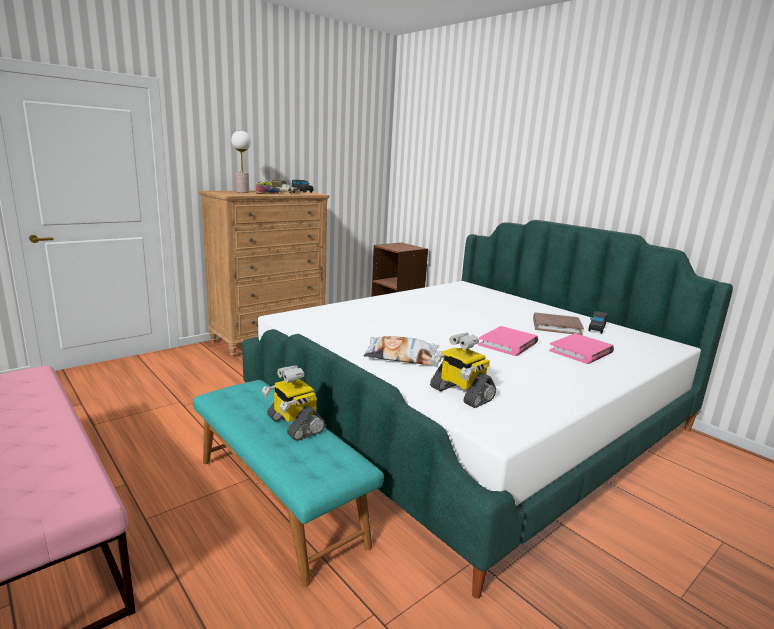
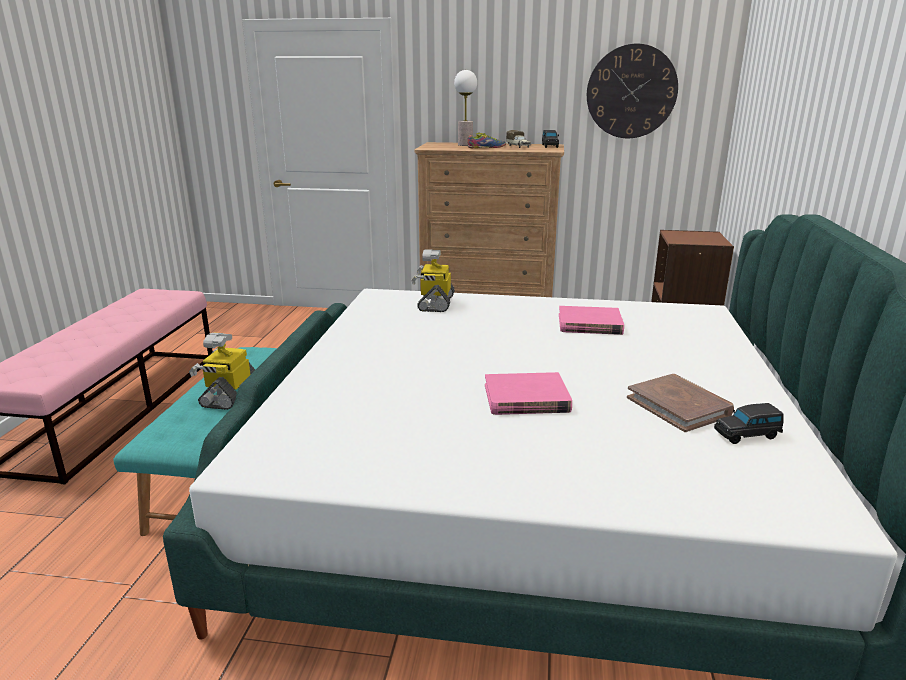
camera: 50 degrees right, 5 degrees up
pillow [363,336,439,365] -> none
toy robot [430,333,496,408] -> toy robot moved to [411,250,455,312]
pink book [549,333,614,364] -> pink book moved to [559,306,624,335]
none -> wall clock [587,44,678,138]

